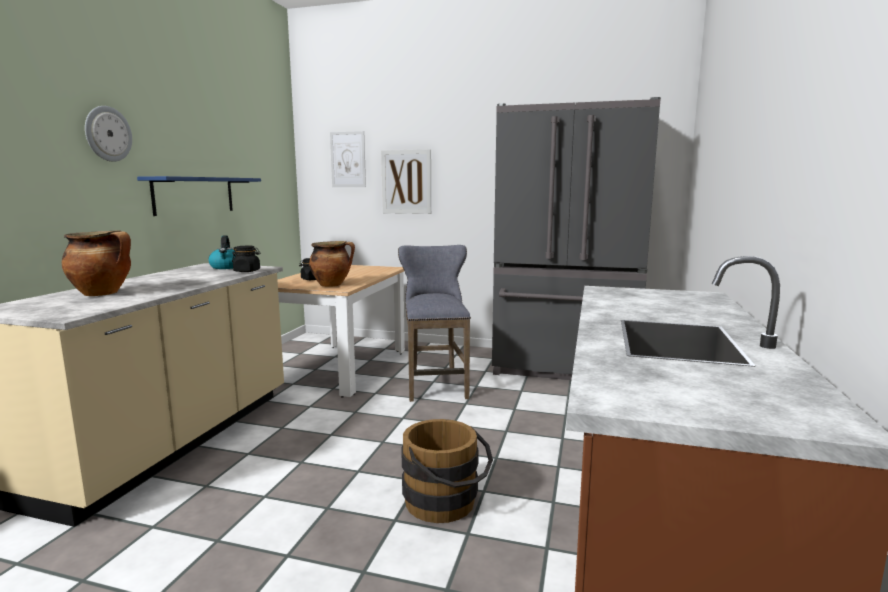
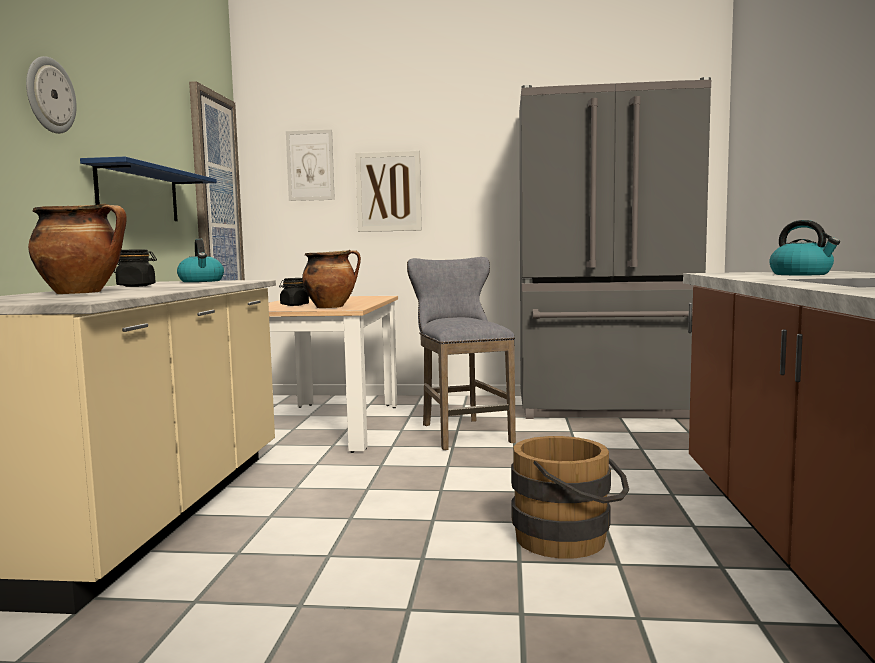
camera: 10 degrees left, 5 degrees down
black jar [232,246,260,272] -> black jar moved to [114,249,157,287]
none -> picture [189,81,245,281]
none -> kettle [769,220,840,275]

